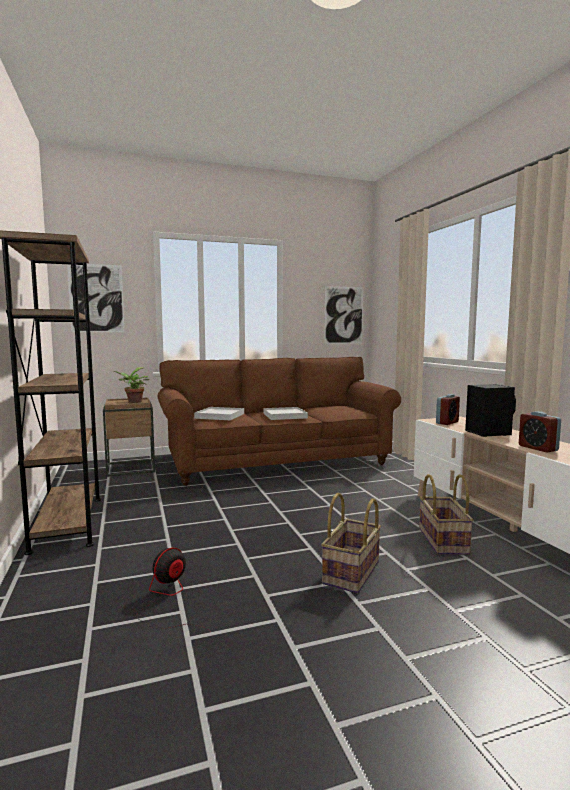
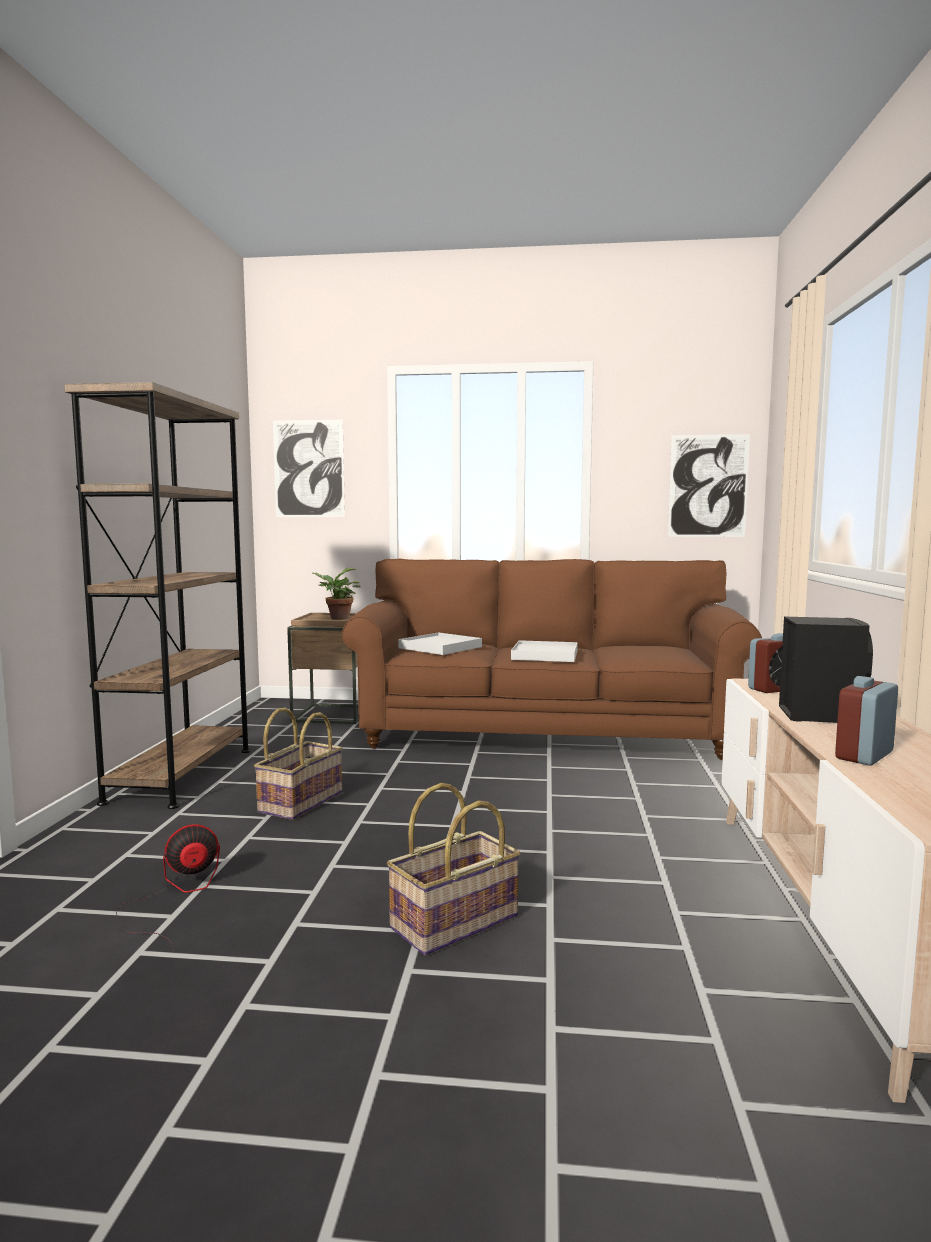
camera: 25 degrees right, 0 degrees up
basket [419,474,473,555] -> basket moved to [254,708,343,820]
alarm clock [519,411,561,453] -> alarm clock turned 45 degrees clockwise [835,676,898,766]

